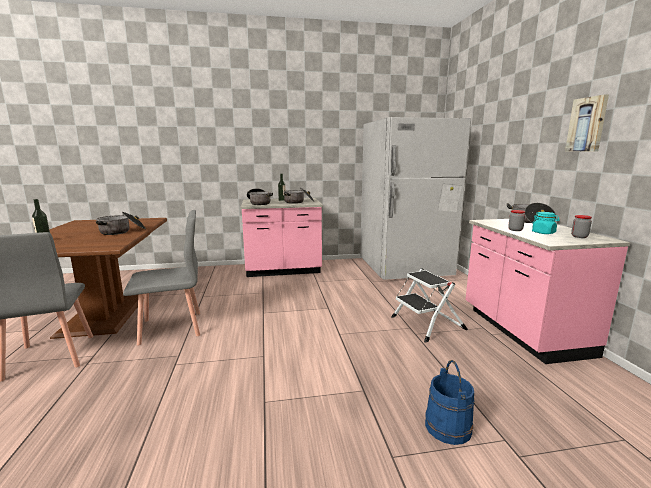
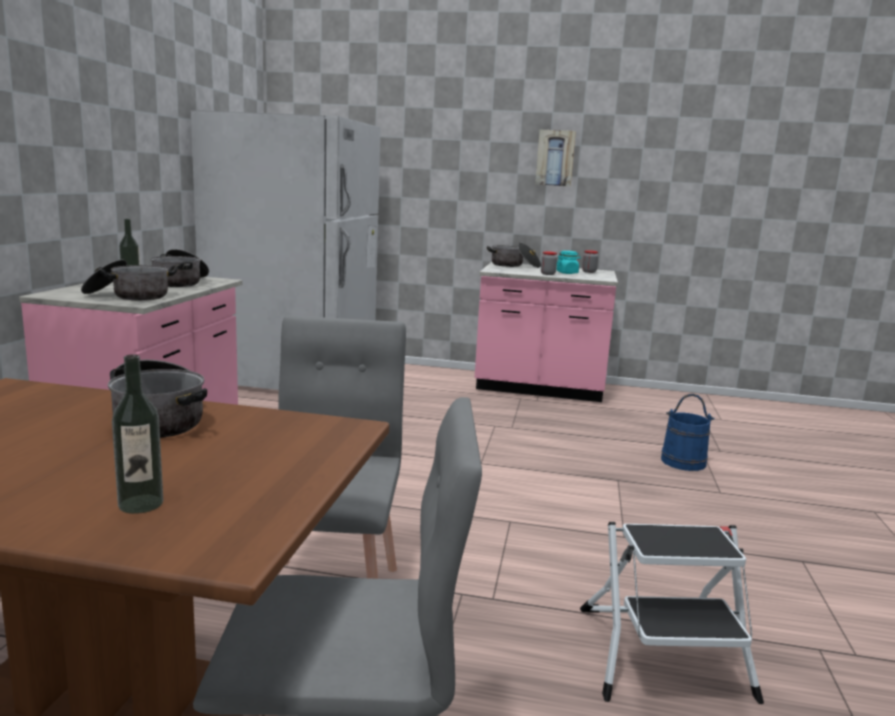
camera: 70 degrees left, 0 degrees up
step ladder [391,268,468,342] -> step ladder moved to [580,522,764,704]

